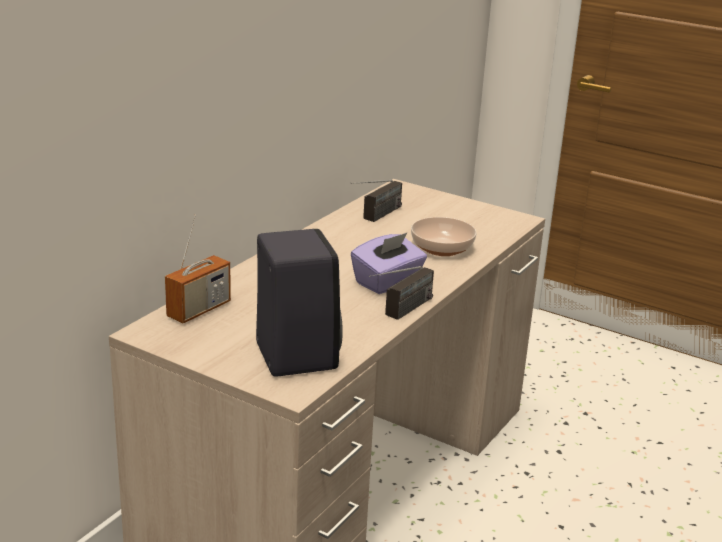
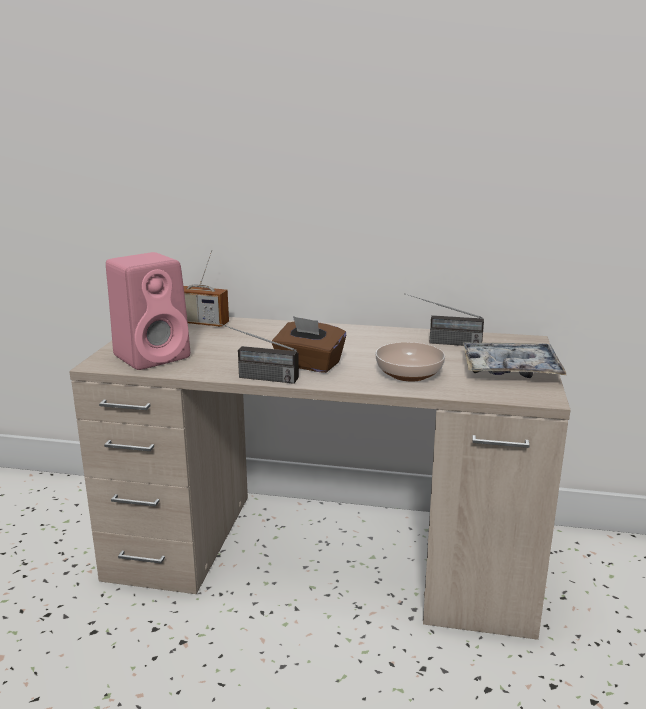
camera: 70 degrees right, 5 degrees down
black speaker [256,229,343,377] -> pink speaker [106,252,190,370]
purple tissue box [351,232,427,294] -> brown tissue box [272,316,346,373]
none -> tray [463,342,566,378]

